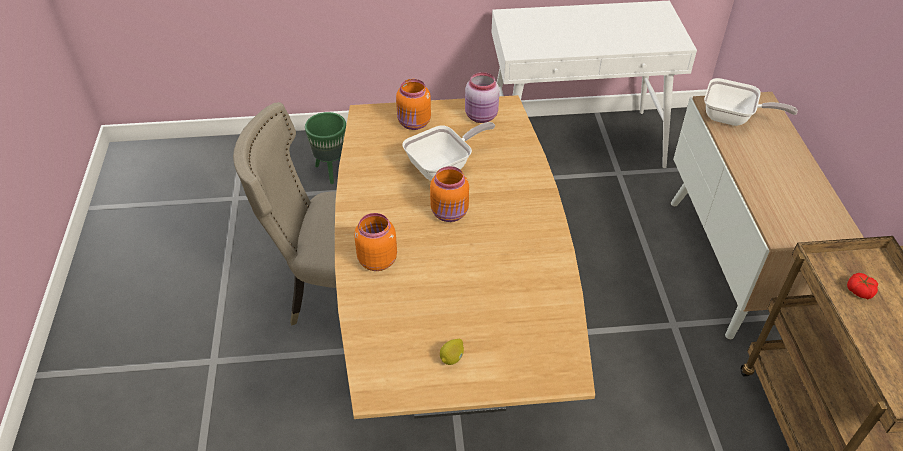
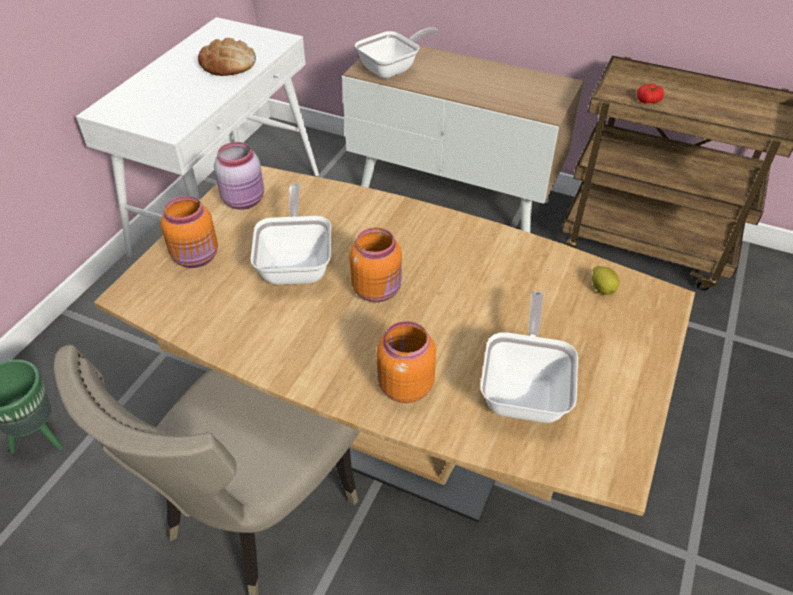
camera: 60 degrees left, 0 degrees up
lemon [440,339,464,365] -> lemon moved to [592,266,620,295]
none -> bread [198,38,256,76]
none -> frying pan [480,291,578,423]

